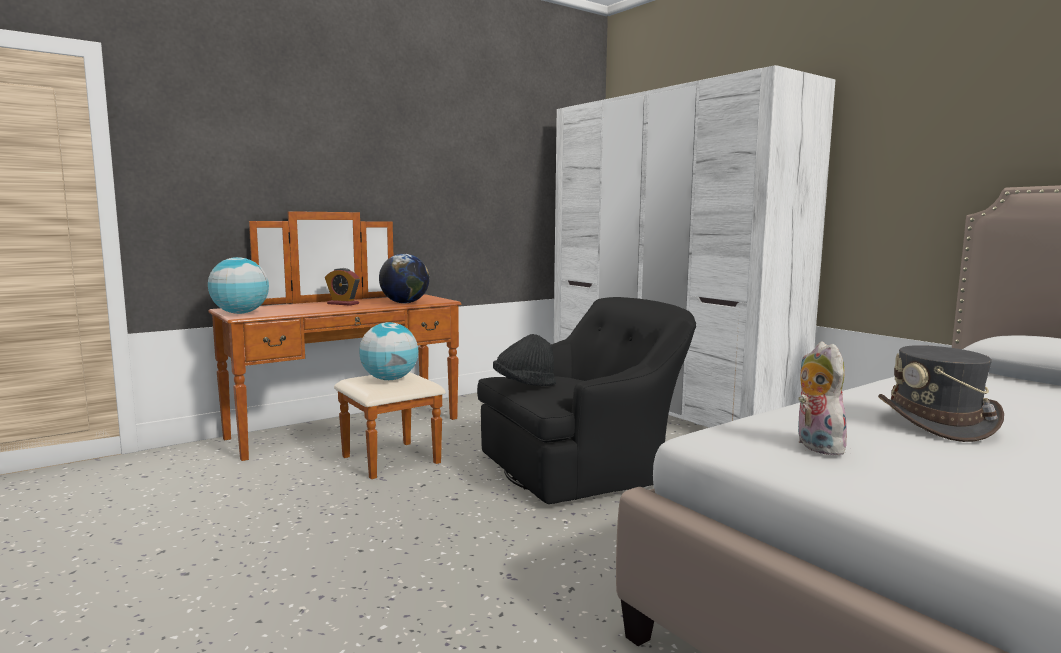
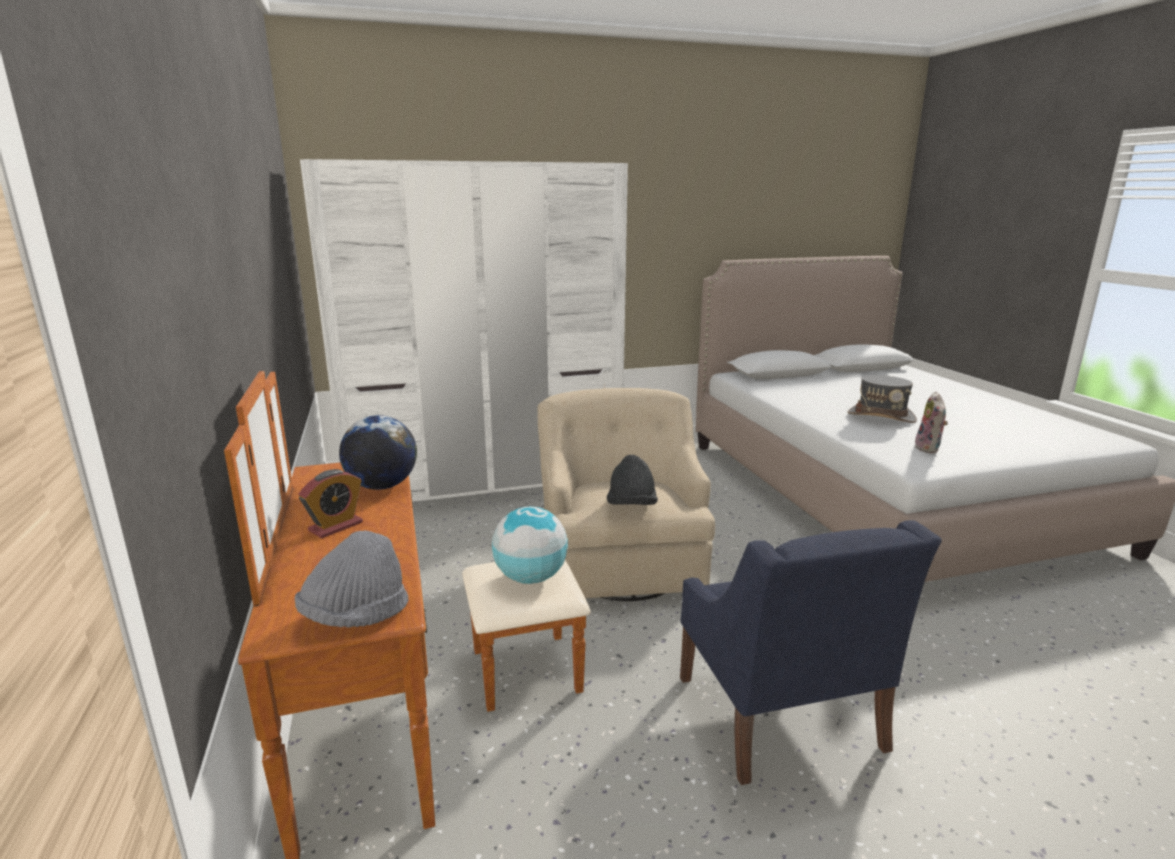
camera: 70 degrees left, 10 degrees up
globe [208,257,269,314] -> grey hat [295,530,409,628]
black armchair [477,297,696,504] -> beige armchair [537,388,715,601]
plush toy [798,341,847,455] -> plush toy turned 90 degrees counterclockwise [915,392,948,453]
none -> blue armchair [680,520,942,785]

